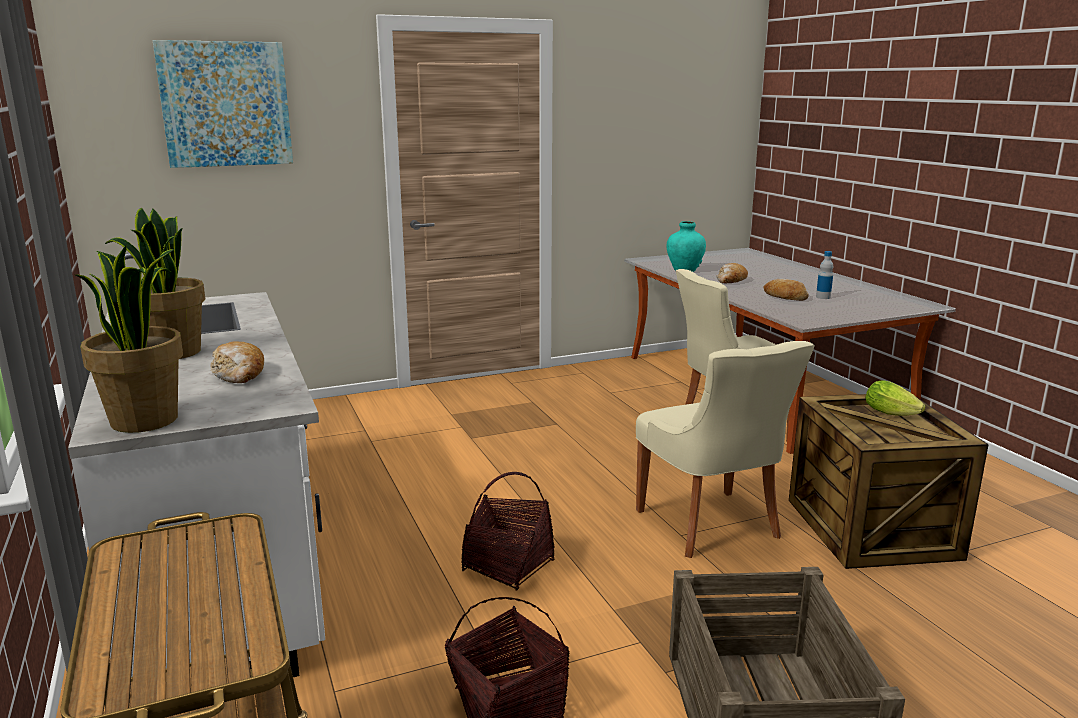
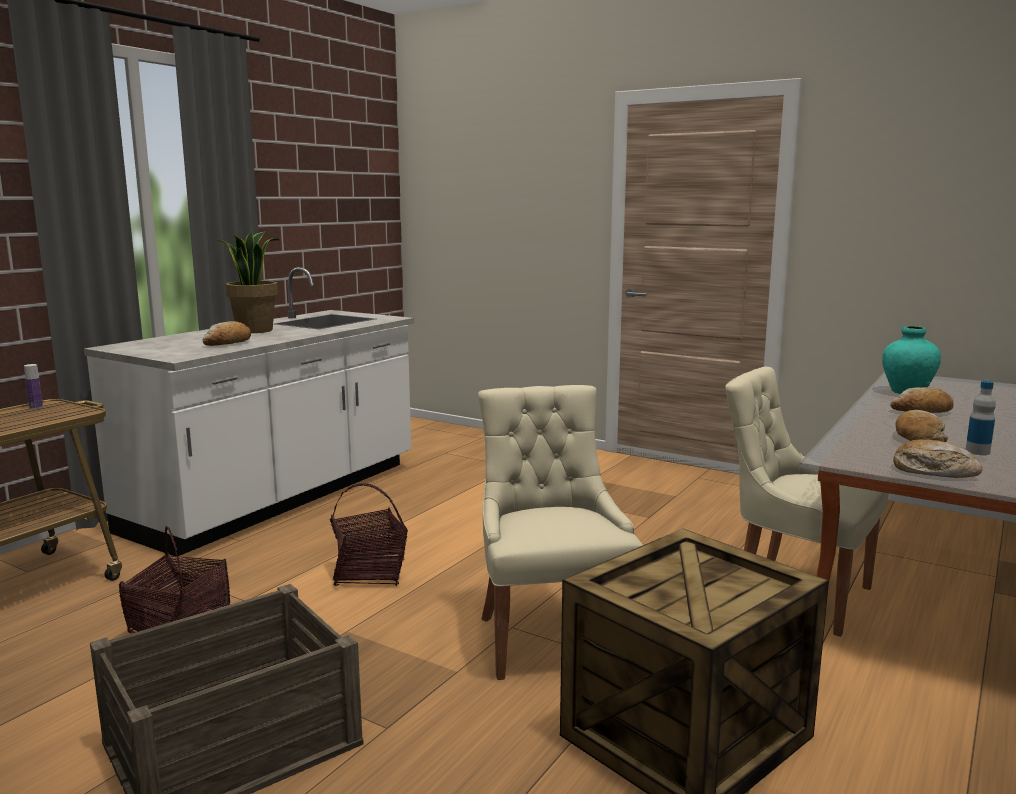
camera: 55 degrees right, 5 degrees down
potted plant [76,244,183,433] -> none
picture [153,40,293,168] -> none
beige chair [636,341,815,558] -> beige chair turned 135 degrees clockwise [478,385,643,680]
lettuce [865,380,926,416] -> none
none -> bottle [24,364,43,409]
none -> bread [893,439,982,478]

